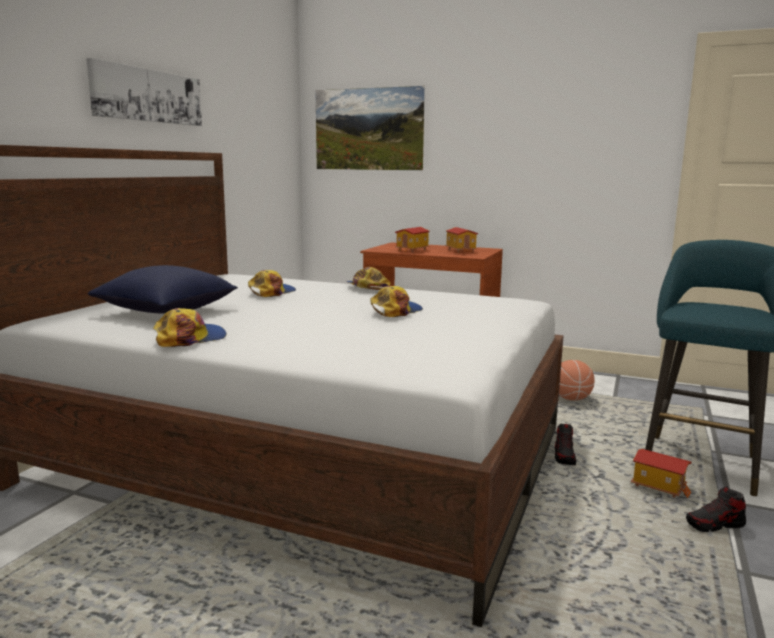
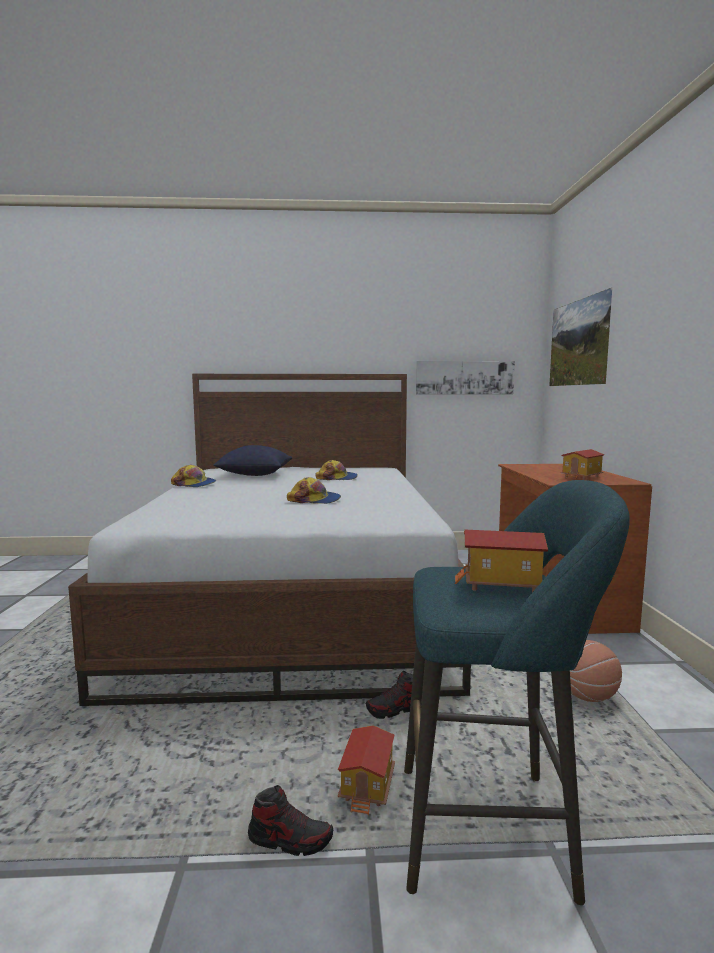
camera: 65 degrees right, 5 degrees down
picture [86,58,202,126] -> picture moved to [416,361,515,394]
cap [346,267,391,290] -> none
toy house [395,227,430,252] -> toy house moved to [455,530,548,592]
shoe [686,486,746,532] -> shoe turned 135 degrees clockwise [248,785,333,856]

